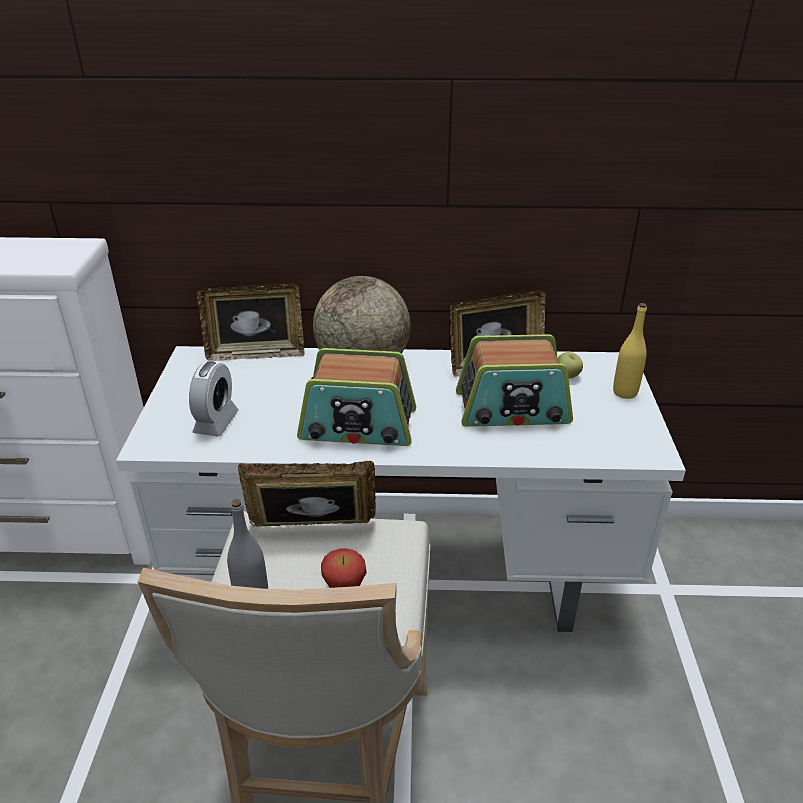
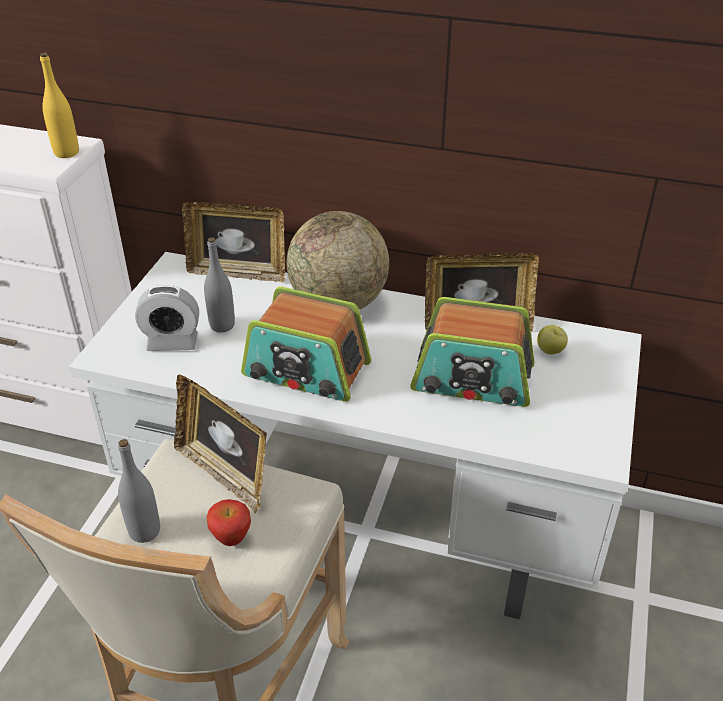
camera: 15 degrees right, 5 degrees up
alarm clock [189,361,238,437] -> alarm clock turned 60 degrees clockwise [135,285,199,351]
picture frame [238,461,376,527] -> picture frame turned 150 degrees counterclockwise [174,375,267,513]
yellow bottle [613,303,647,399] -> yellow bottle moved to [40,53,79,158]
none -> grey bottle [204,237,235,333]

